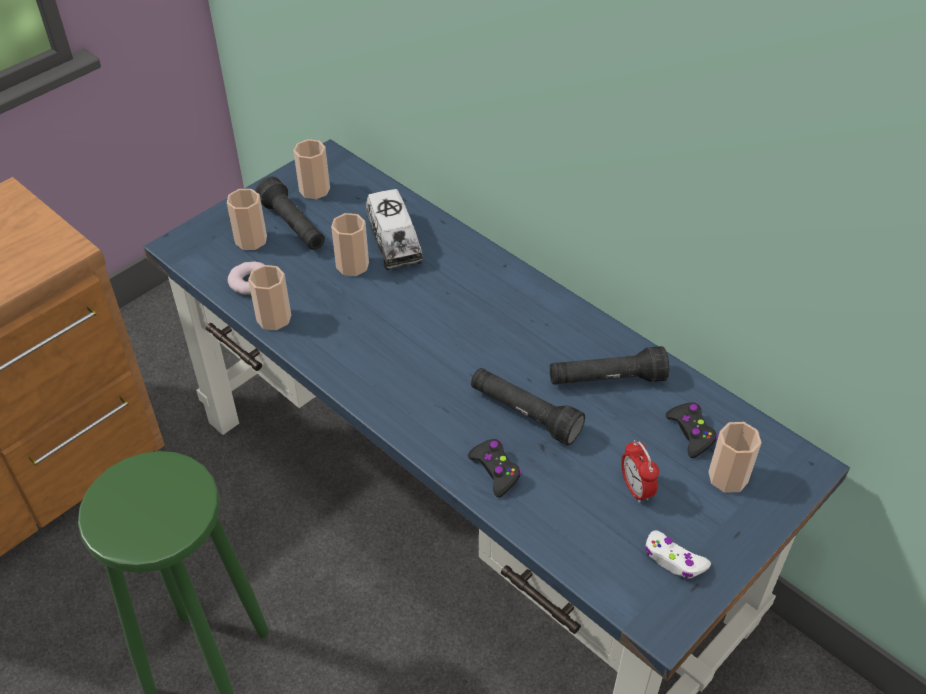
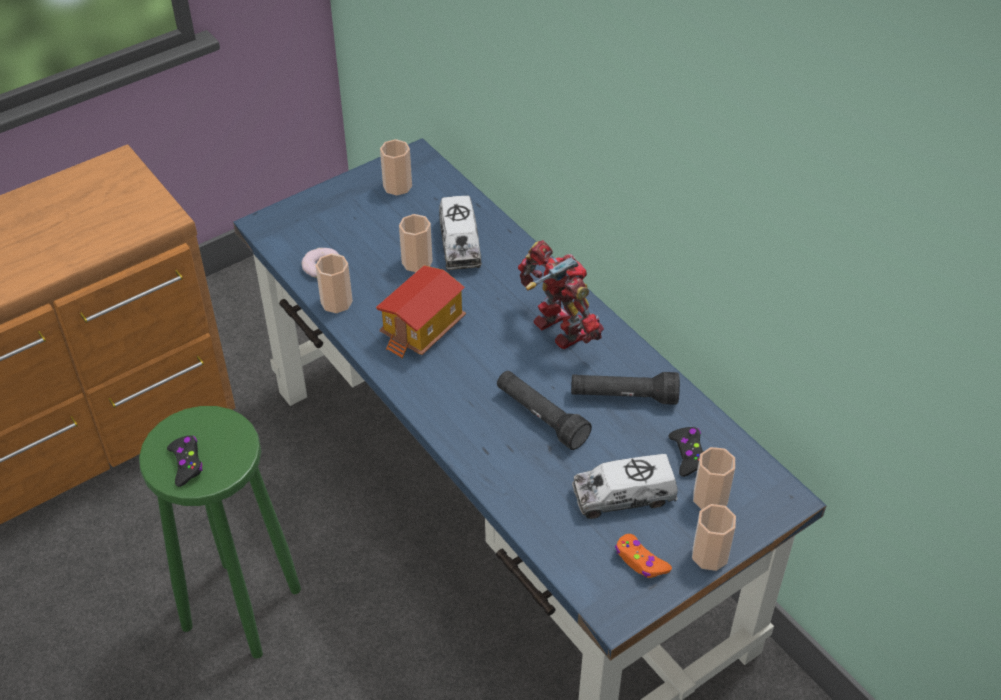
camera: 10 degrees right, 0 degrees up
cup [227,189,267,250] -> cup moved to [692,504,736,571]
black flashlight [255,177,325,250] -> none
black game controller [468,439,522,498] -> black game controller moved to [167,435,203,487]
alarm clock [621,440,659,503] -> toy truck [572,454,678,519]
white game controller [645,530,711,579] -> orange game controller [615,534,672,578]
none -> toy house [376,265,466,359]
none -> toy robot [518,240,604,349]

